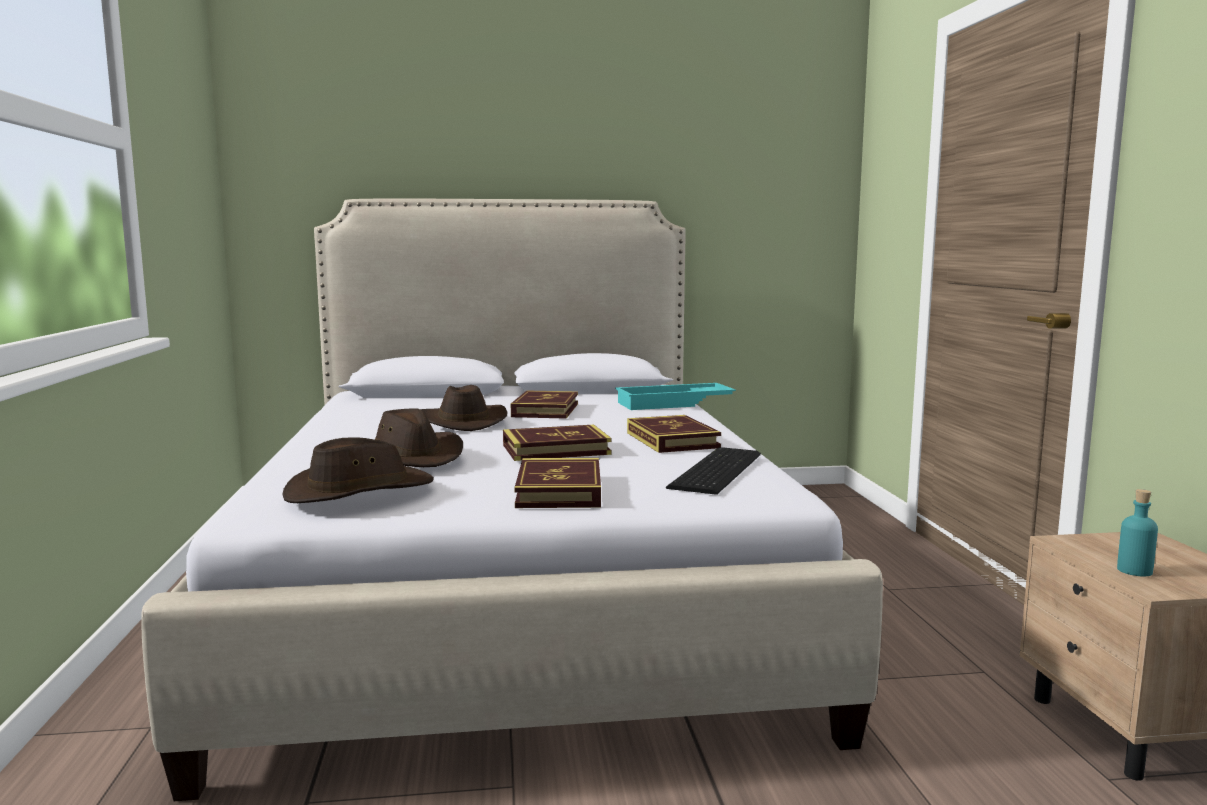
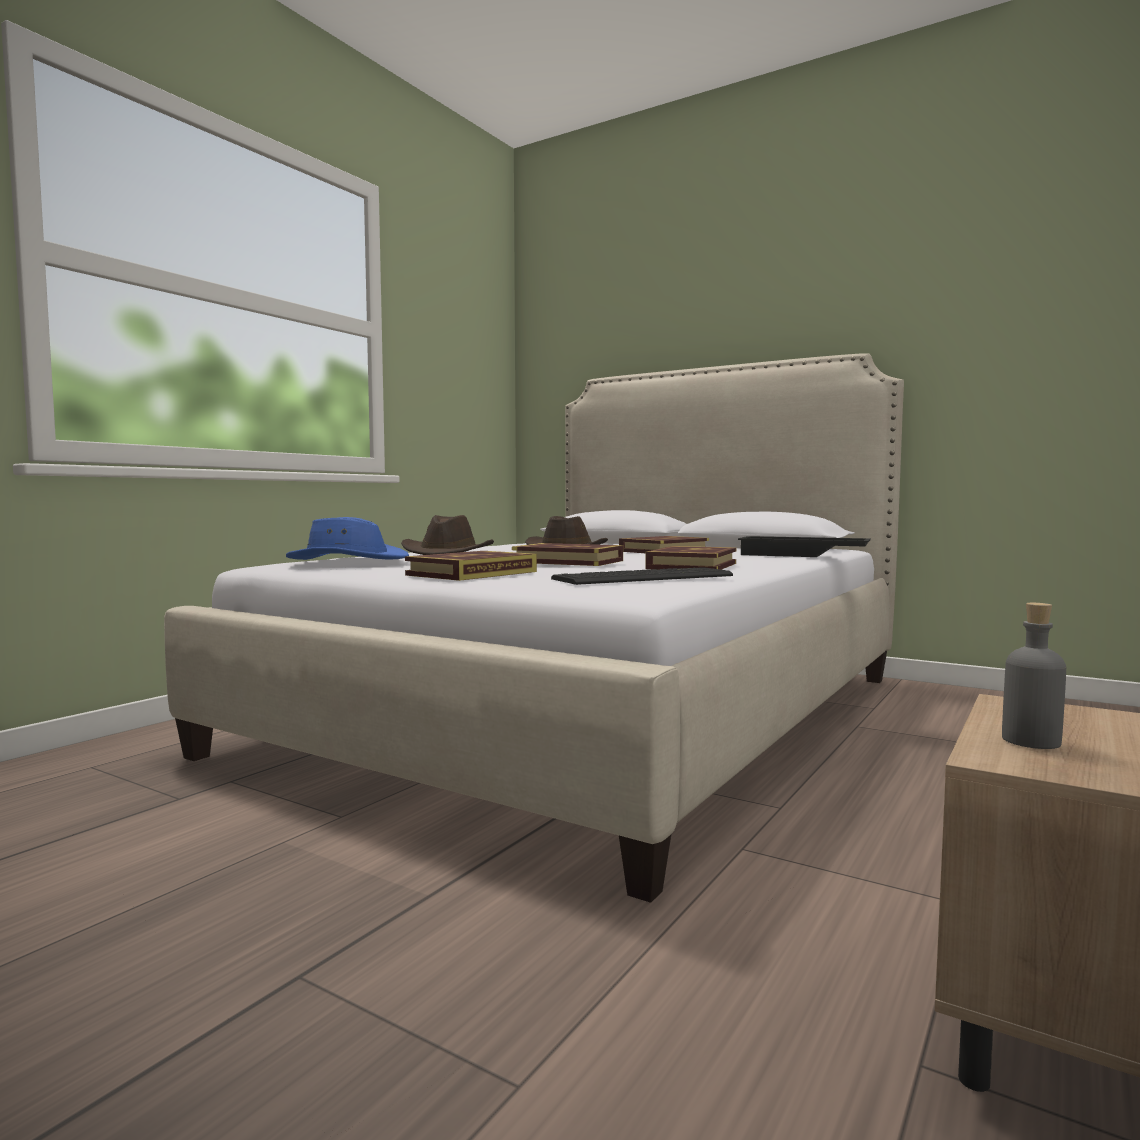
camera: 40 degrees right, 5 degrees down
brown hat [282,437,434,503] -> blue hat [286,517,409,560]
turquoise tray [615,383,736,410] -> black tray [738,536,871,557]
turquoise bottle [1117,489,1158,577] -> grey bottle [1002,603,1066,749]

